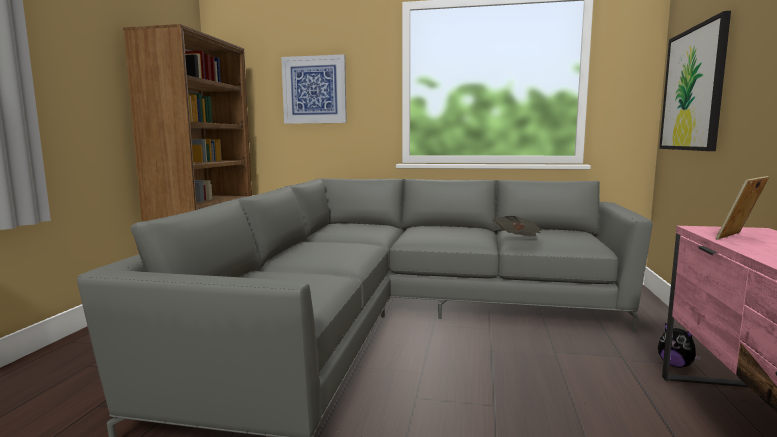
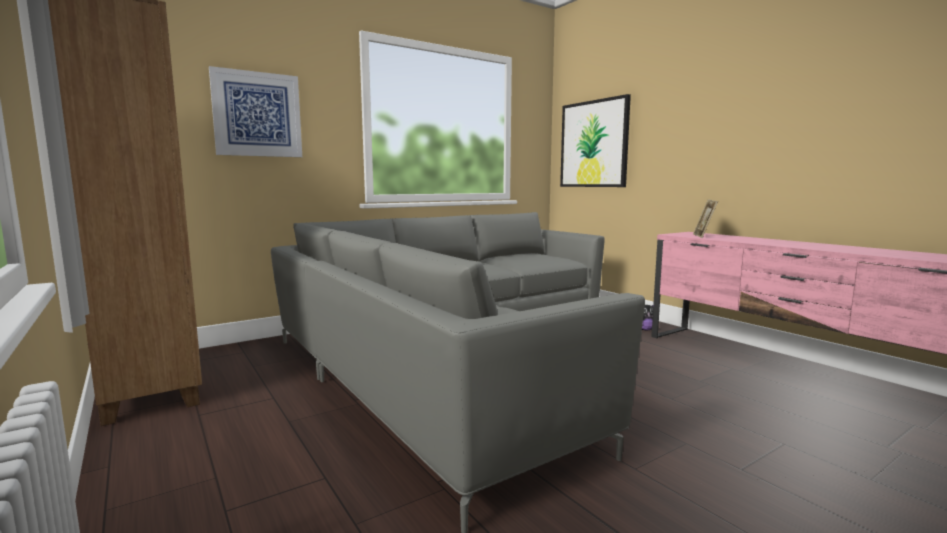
camera: 45 degrees left, 0 degrees up
newspaper [493,216,541,236] -> none

